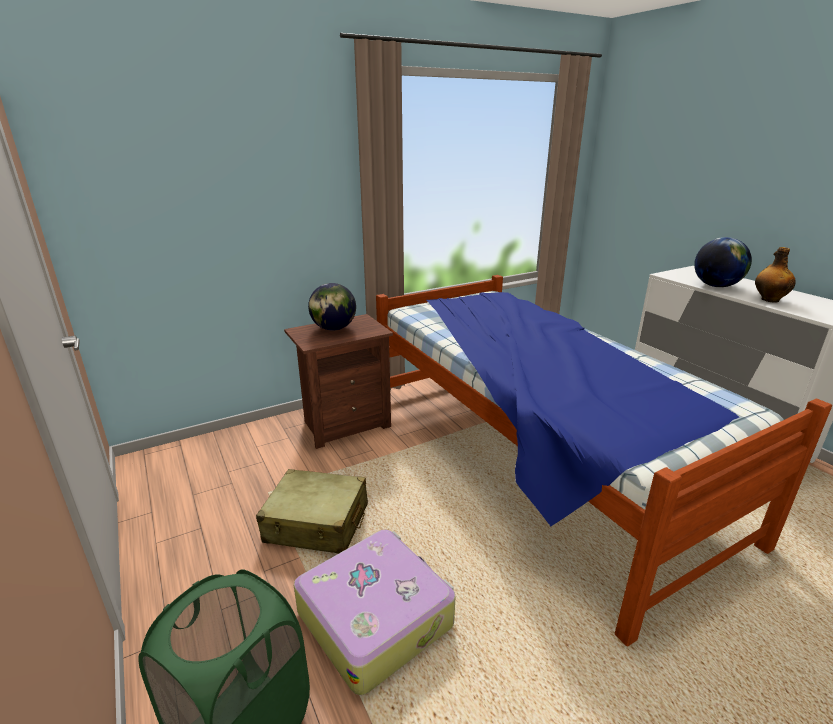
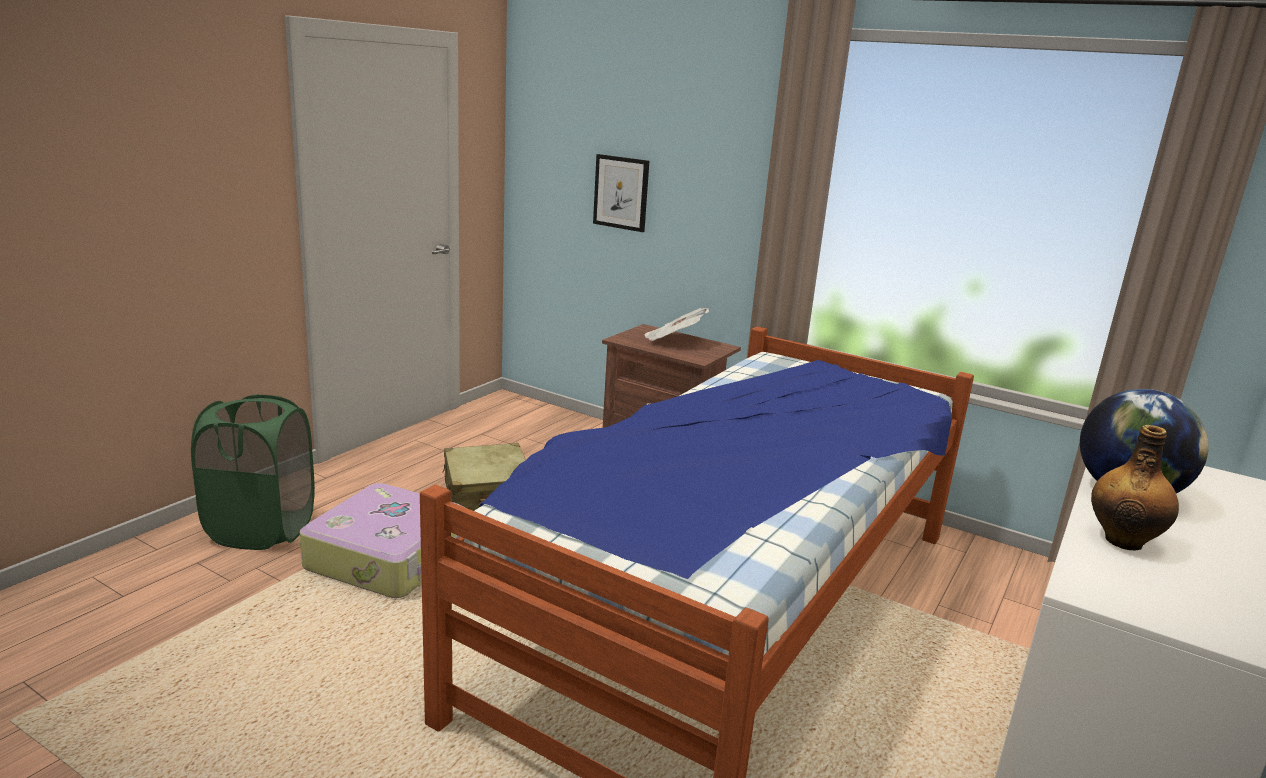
camera: 60 degrees right, 5 degrees down
globe [308,283,356,331] -> newspaper [645,308,709,341]
none -> picture [593,154,649,232]

